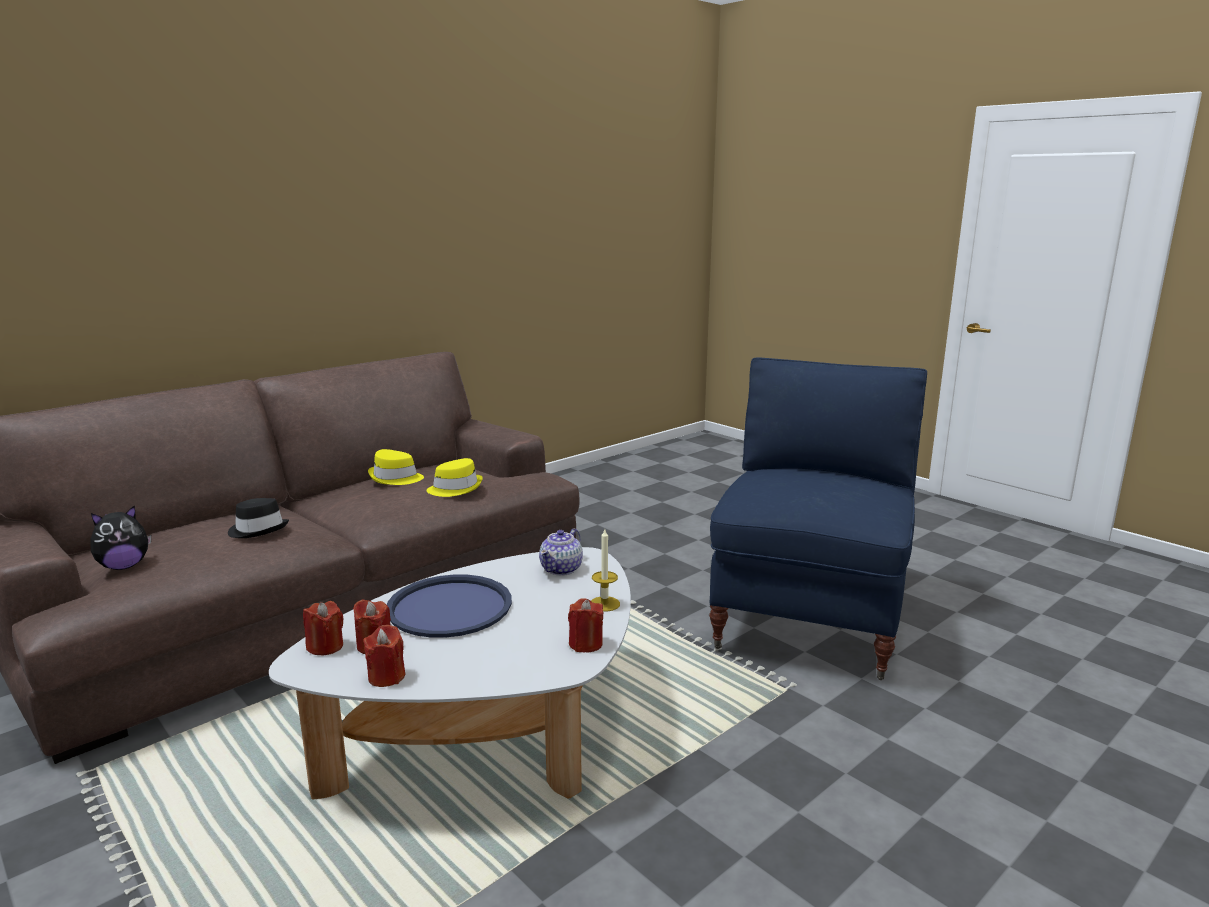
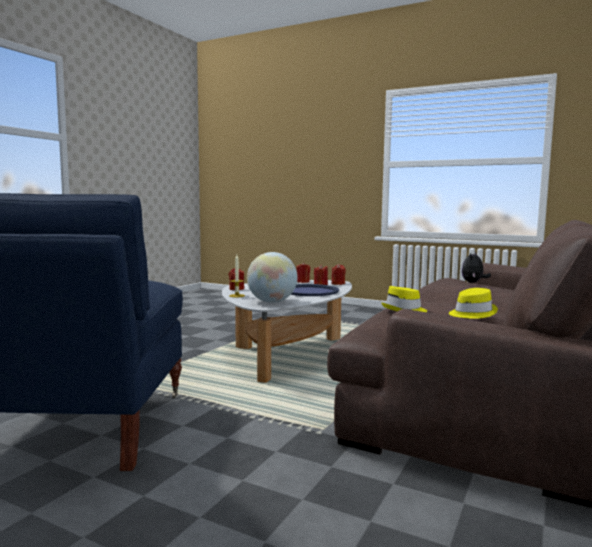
camera: 160 degrees right, 10 degrees down
black hat [228,498,289,538] -> none
teapot [539,528,583,576] -> globe [247,252,297,303]

